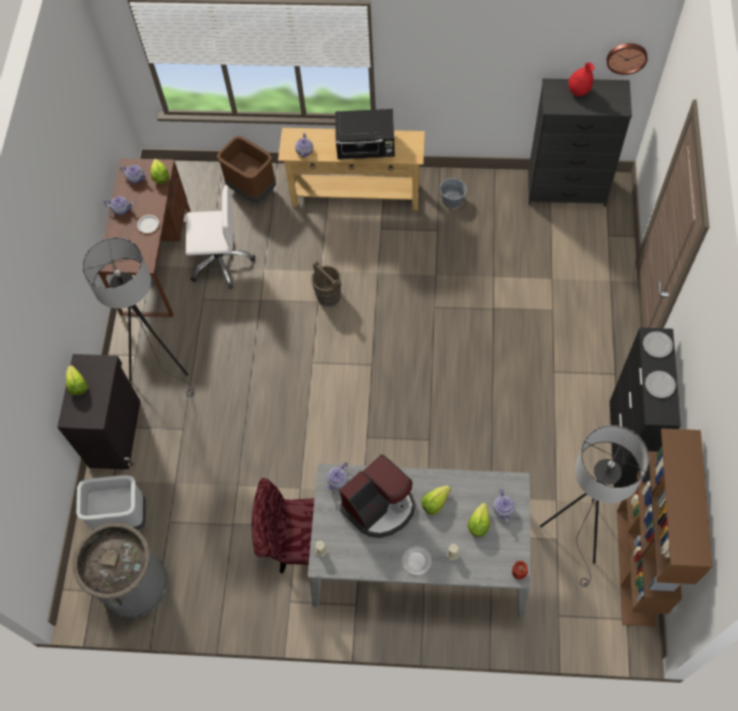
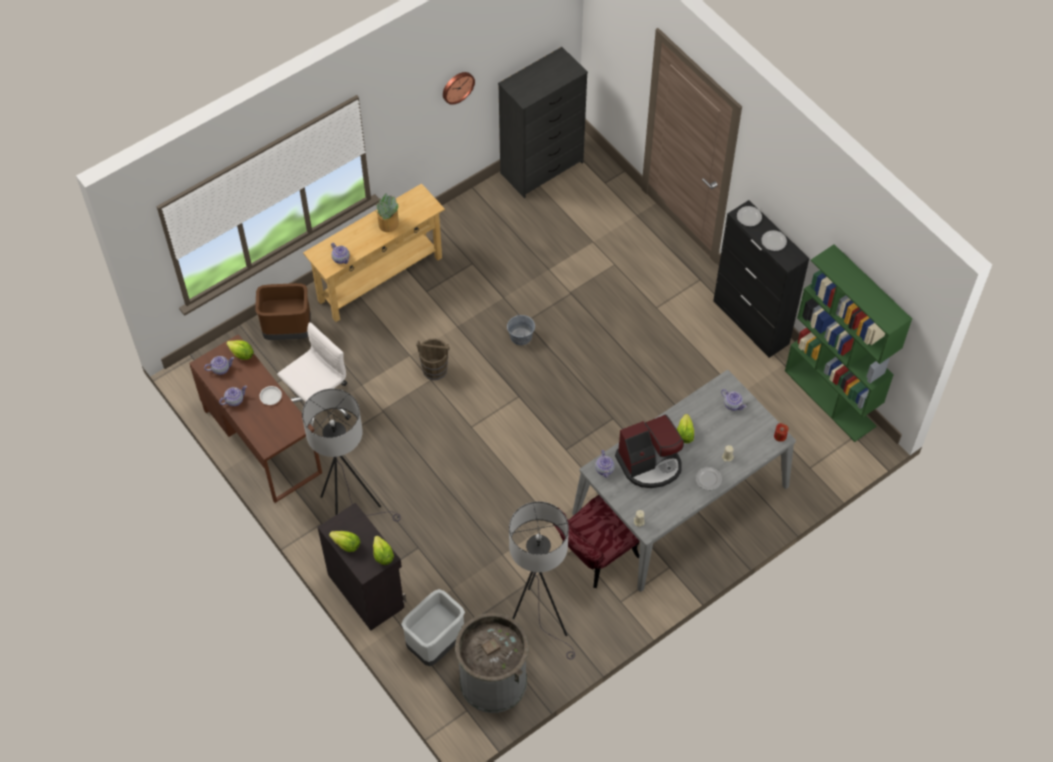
camera: 45 degrees left, 5 degrees down
black microwave [335,109,395,159] -> potted plant [374,194,399,232]
coffee machine [339,454,416,538] -> coffee machine turned 60 degrees clockwise [615,414,684,488]
grey bucket [440,178,467,208] -> grey bucket moved to [507,313,535,345]
lettuce [468,503,490,537] -> lettuce moved to [373,536,394,565]
grey floor lamp [540,425,649,587] -> grey floor lamp moved to [509,502,575,660]
red vase [569,63,594,96] -> none
wall clock [607,43,647,75] -> wall clock moved to [443,72,475,105]
brown bookcase [617,428,713,627] -> green bookcase [785,244,912,442]

